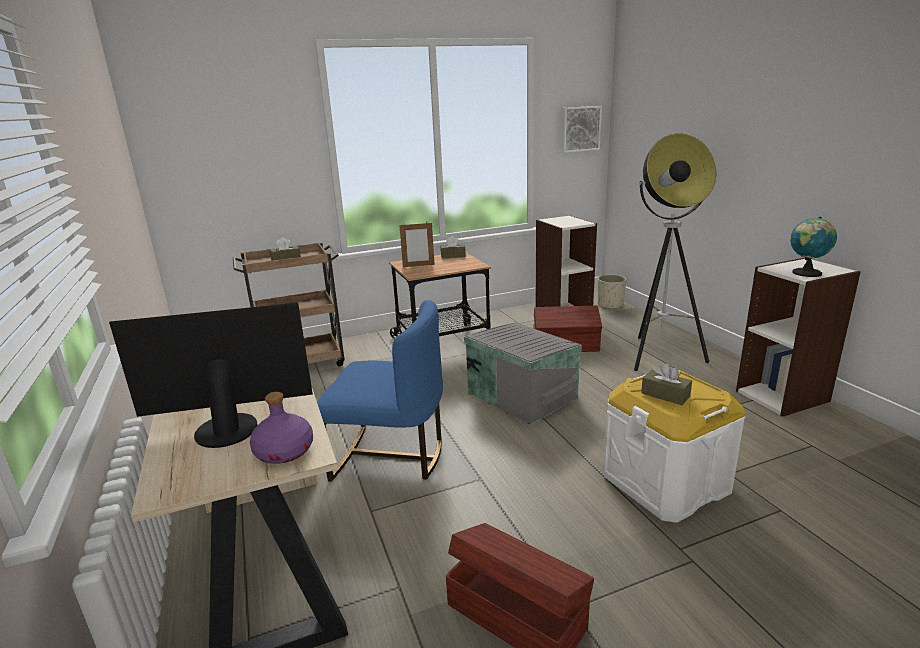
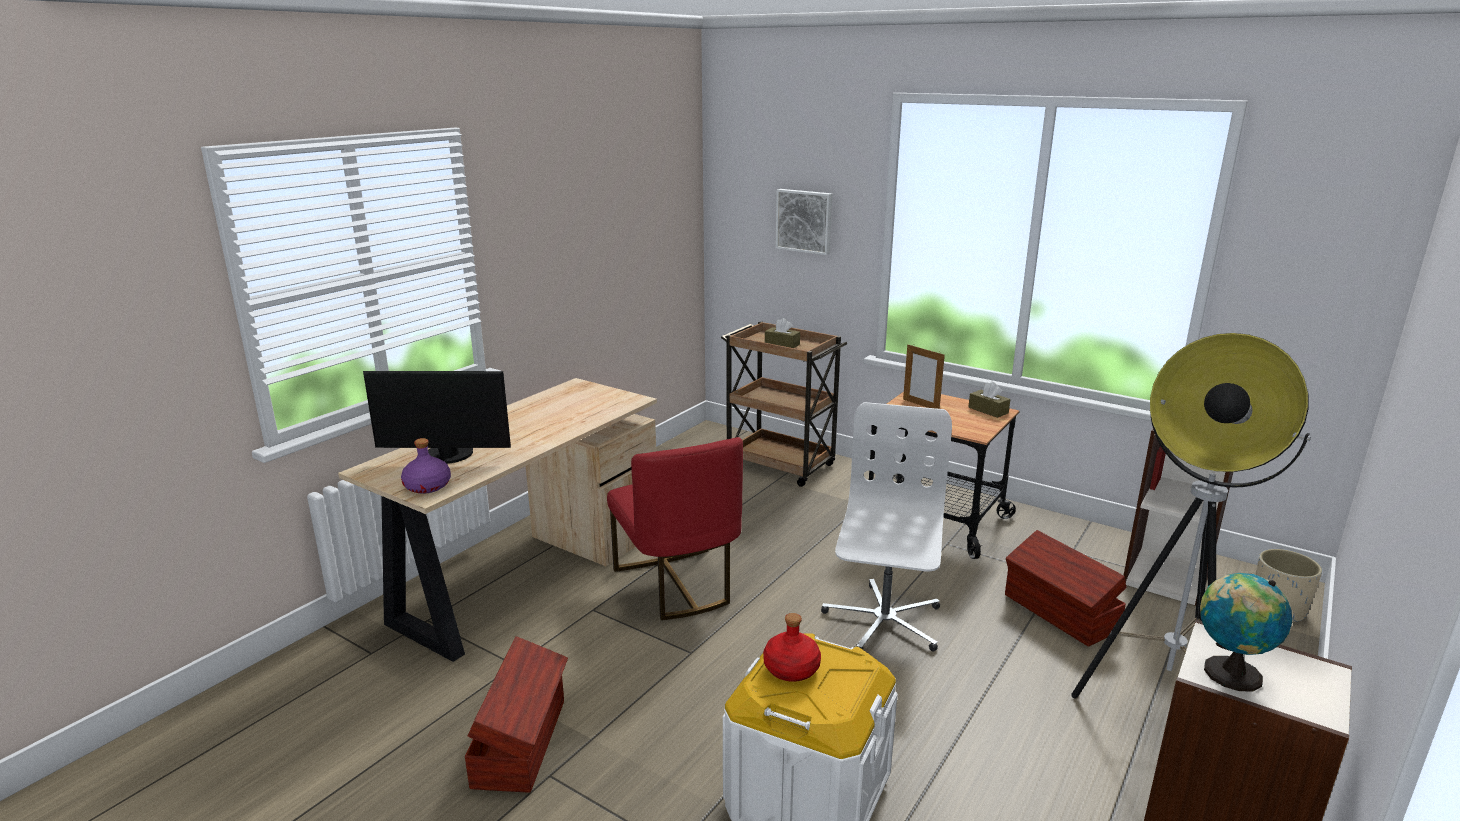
camera: 55 degrees right, 0 degrees up
monitor [109,303,313,448] -> monitor turned 135 degrees clockwise [363,371,511,464]
blue chair [317,300,443,482] -> red chair [607,437,743,620]
grey storage box [464,322,582,425] -> white office chair [821,402,952,651]
picture [562,106,602,153] -> picture moved to [775,189,832,255]
brown tissue box [641,363,692,405] -> red bottle [763,613,821,682]

